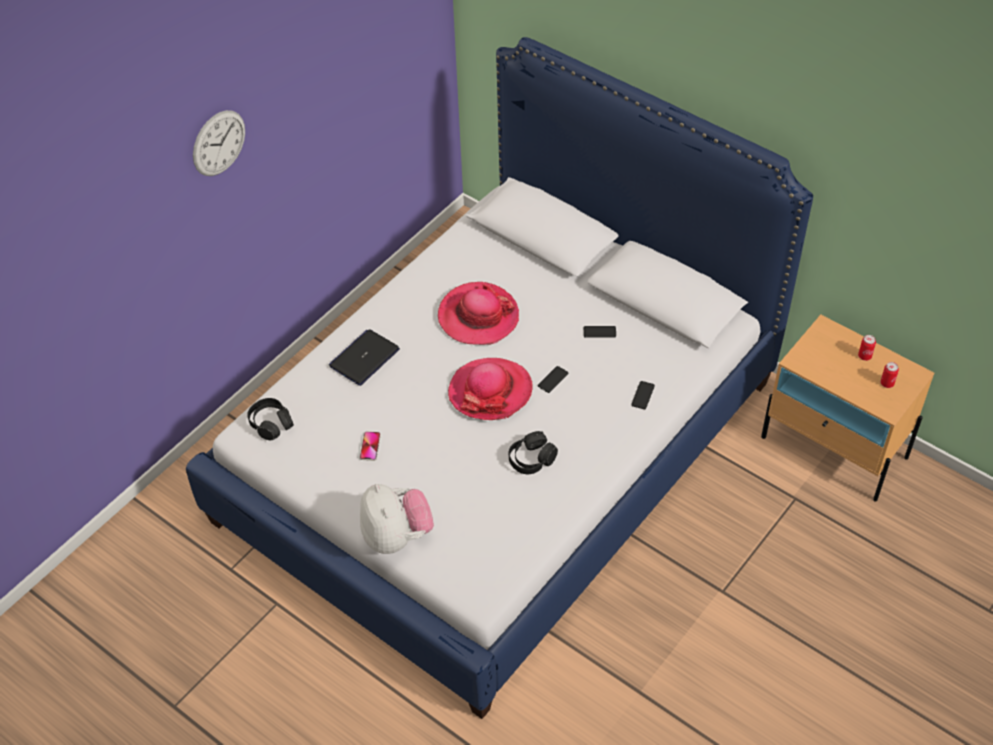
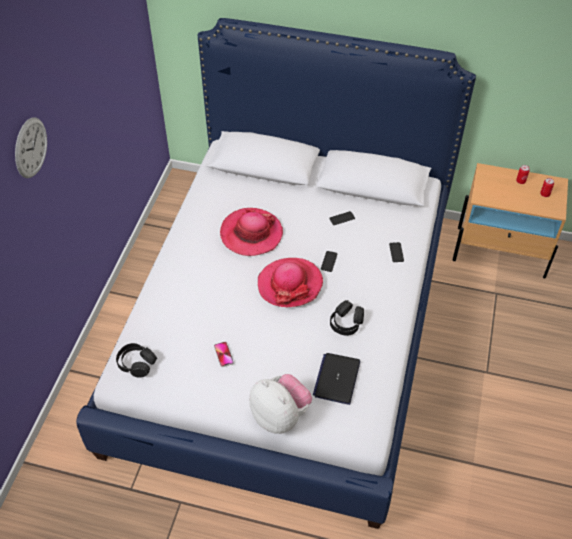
camera: 25 degrees left, 0 degrees up
laptop [329,329,400,386] -> laptop moved to [313,353,360,405]

